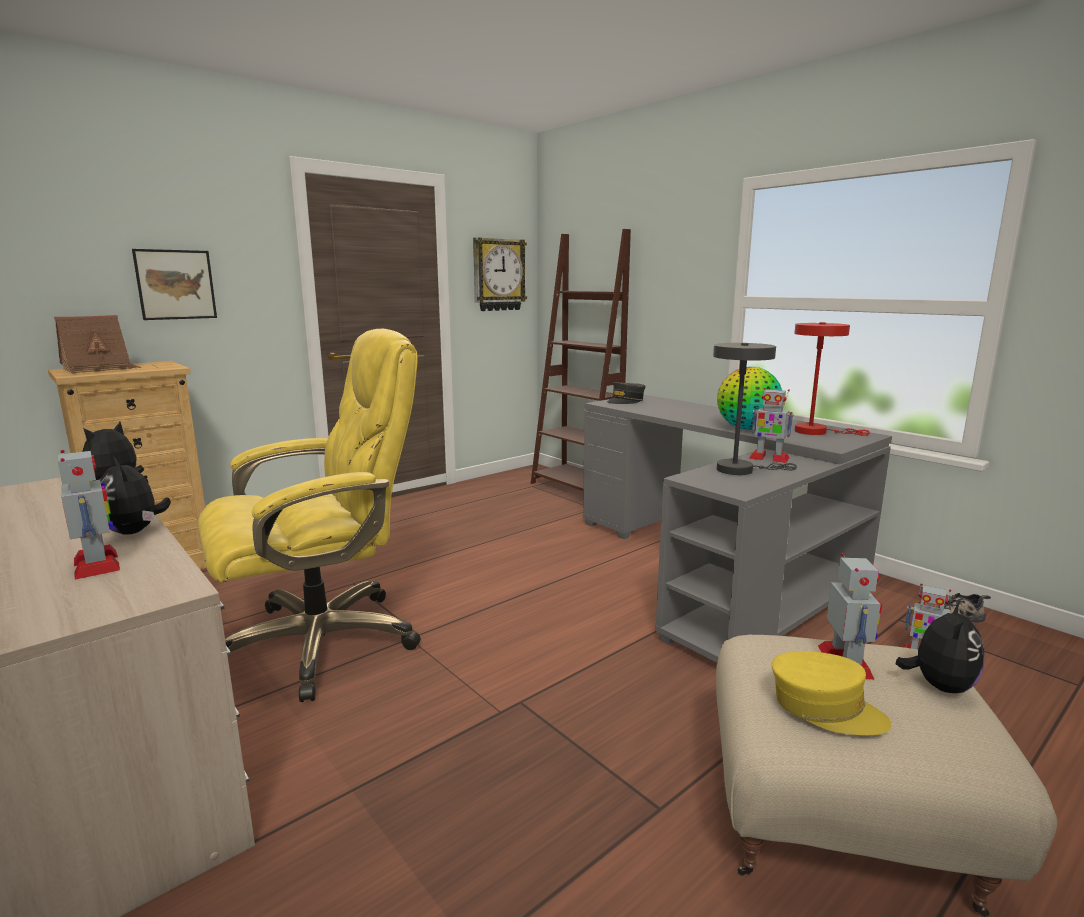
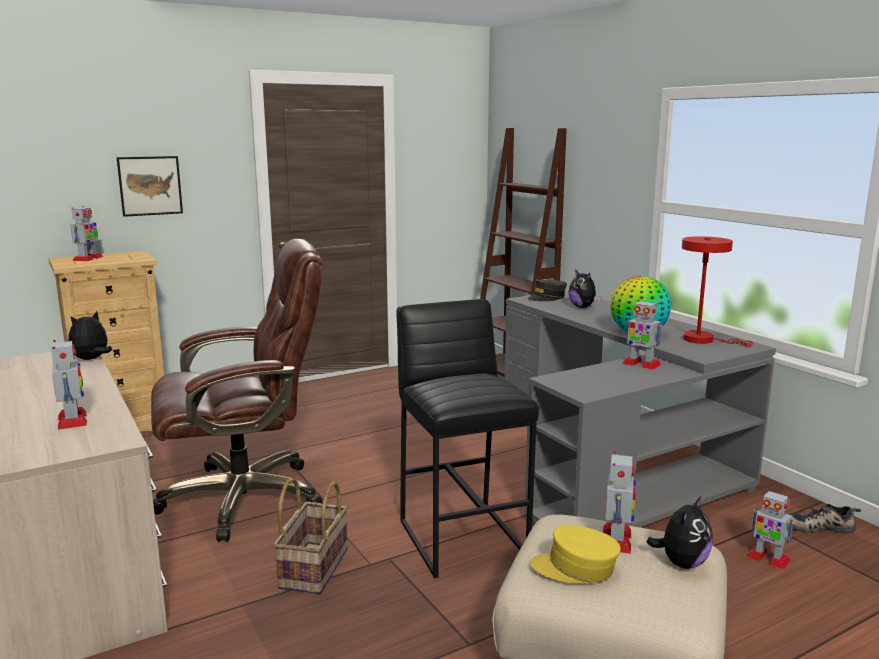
camera: 10 degrees right, 0 degrees up
toy house [54,315,141,373] -> toy robot [70,206,103,261]
plush toy [100,457,171,535] -> plush toy moved to [569,269,600,308]
yellow office chair [198,329,421,702] -> brown office chair [151,239,323,542]
wall clock [473,237,527,311] -> none
grey table lamp [713,343,797,475] -> none
yellow cap [772,651,892,735] -> yellow cap turned 150 degrees clockwise [531,525,621,583]
none -> basket [273,477,348,594]
none -> black stool [396,299,539,578]

